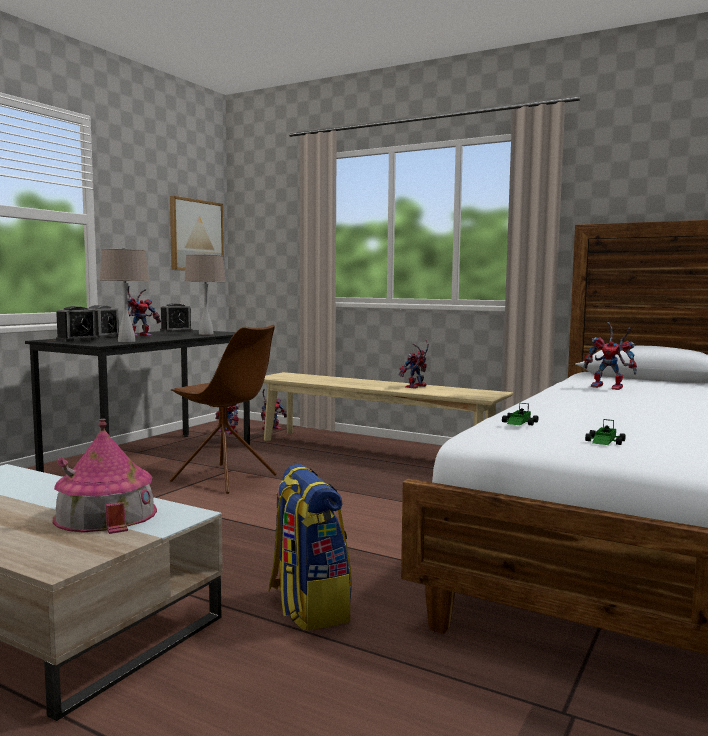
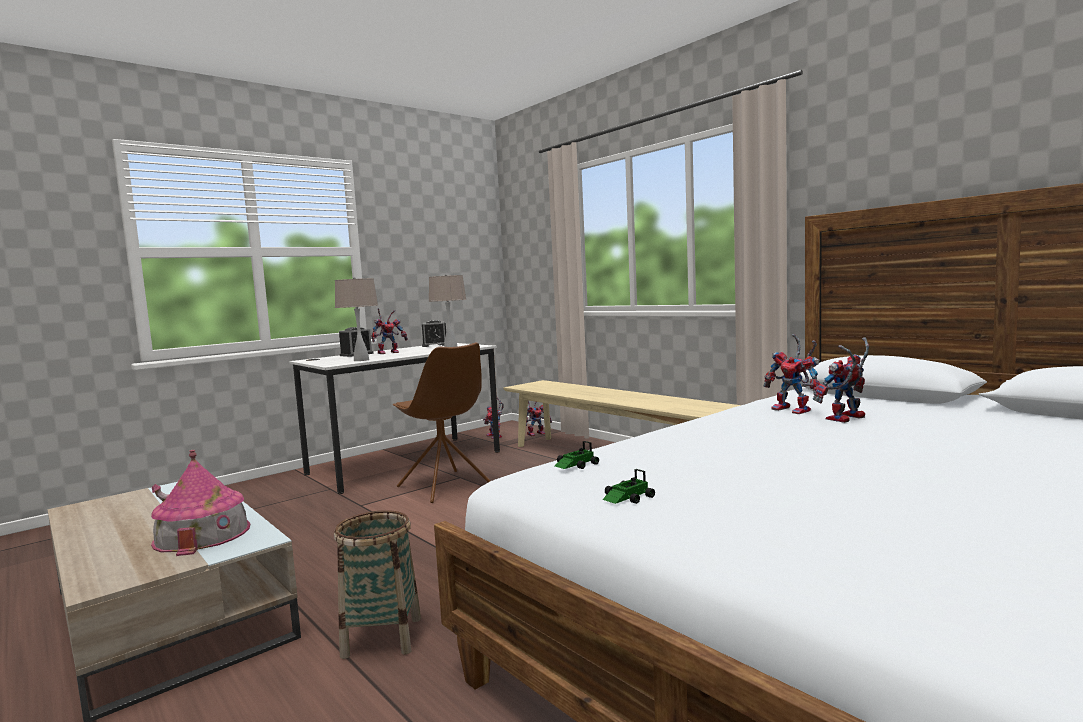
camera: 20 degrees right, 0 degrees up
black desk [25,330,250,472] -> white desk [289,343,500,494]
alarm clock [56,306,98,342] -> none
picture [170,196,224,270] -> none
backpack [268,464,352,631] -> basket [334,510,421,659]
toy robot [399,340,429,389] -> toy robot moved to [813,337,869,423]

